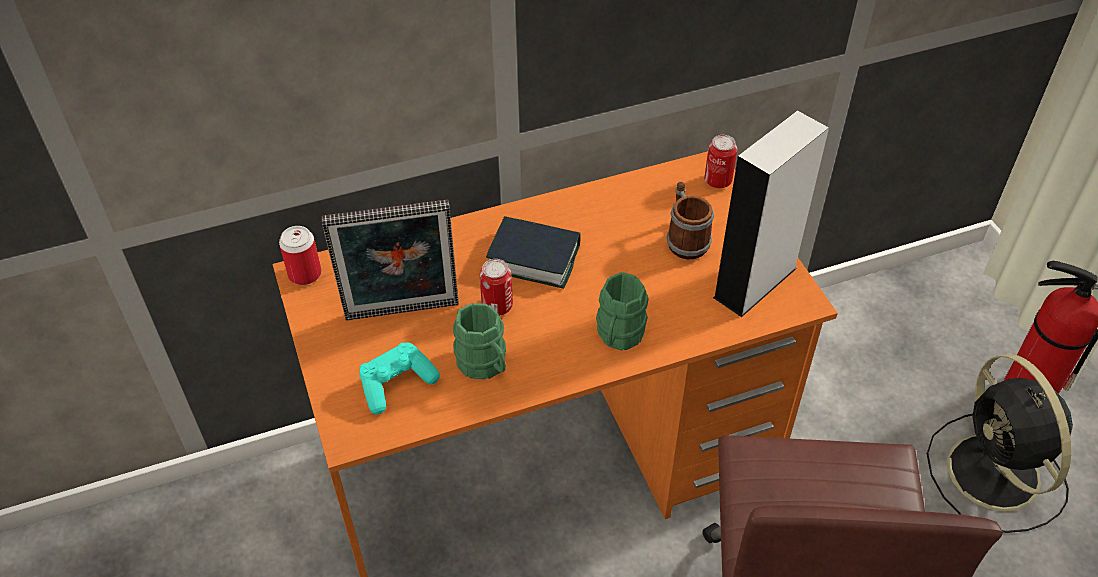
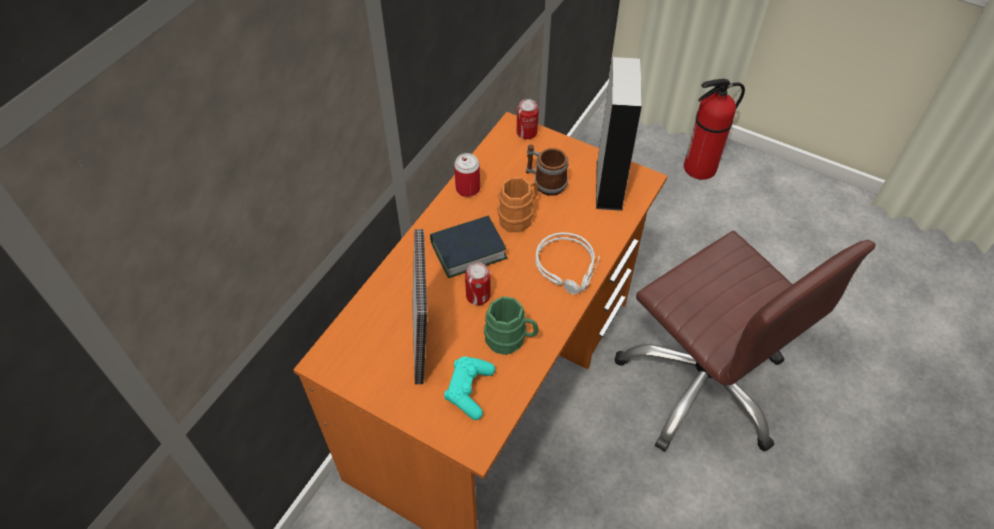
camera: 40 degrees left, 5 degrees up
can [279,226,322,285] -> can moved to [454,153,480,197]
picture frame [322,200,459,321] -> picture frame turned 45 degrees counterclockwise [412,229,428,385]
green mug [596,272,649,351] -> grey headphones [535,232,600,295]
black fan [927,354,1073,533] -> none
none -> orange mug [497,177,538,232]

